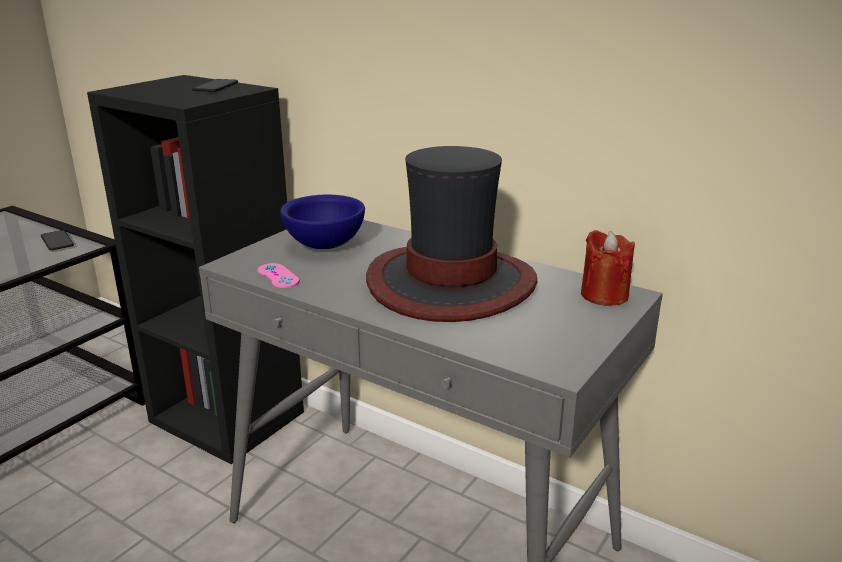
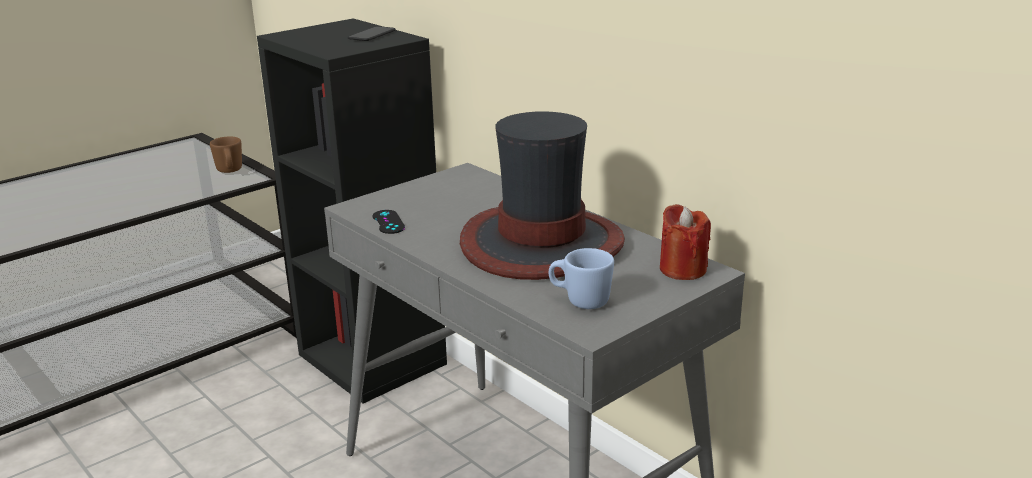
camera: 15 degrees right, 0 degrees up
phone [41,230,74,250] -> brown mug [210,136,242,173]
pink game controller [258,263,299,288] -> black game controller [373,210,405,234]
blue bowl [280,195,365,249] -> none
none -> blue mug [549,248,614,309]

